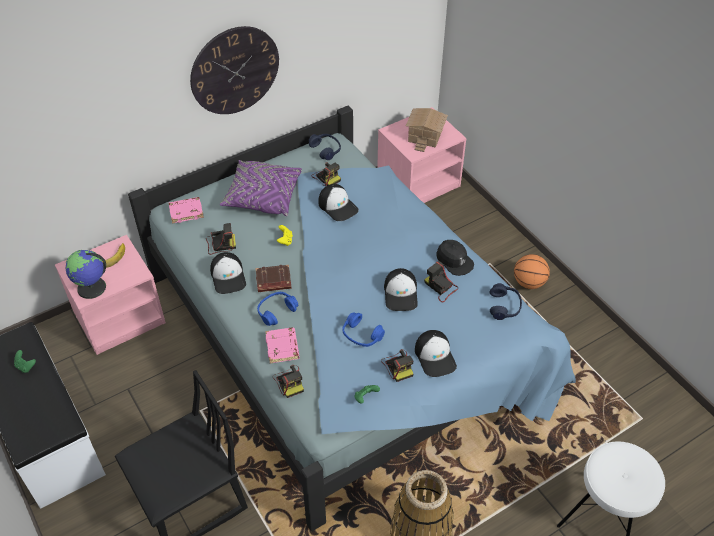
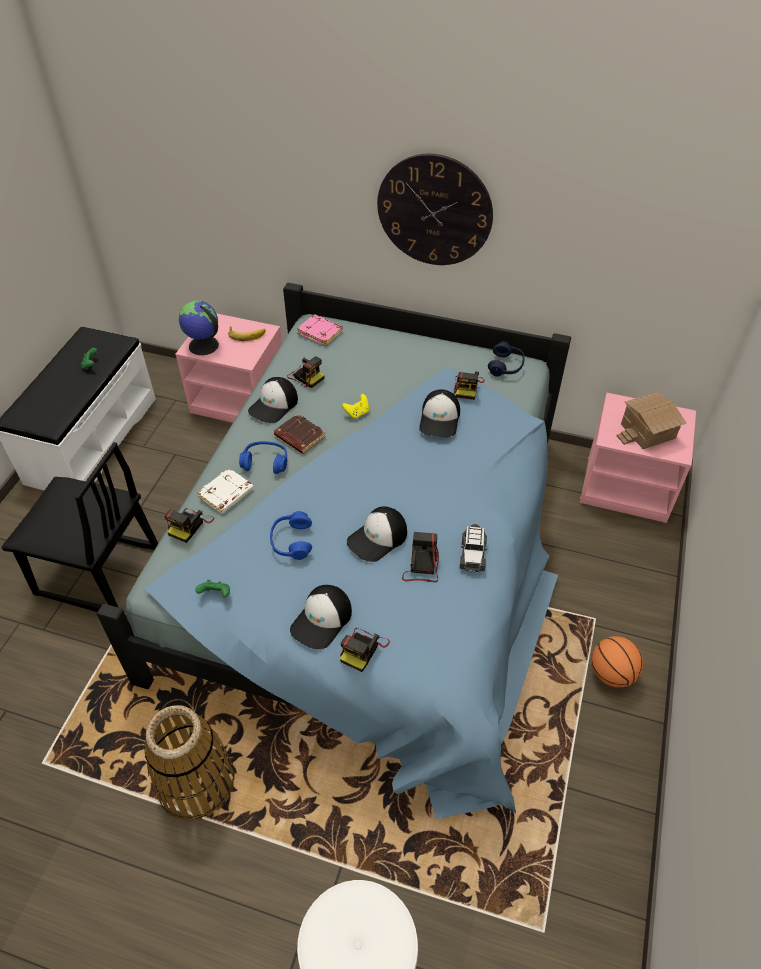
camera: 50 degrees right, 0 degrees up
purple pillow [220,160,302,216] -> none
pink book [265,328,300,364] -> white book [197,468,254,514]
camera [381,349,413,382] -> camera moved to [340,628,390,672]
black cap [436,240,474,276] -> toy car [459,524,487,572]
blue headphones [490,283,522,320] -> none

